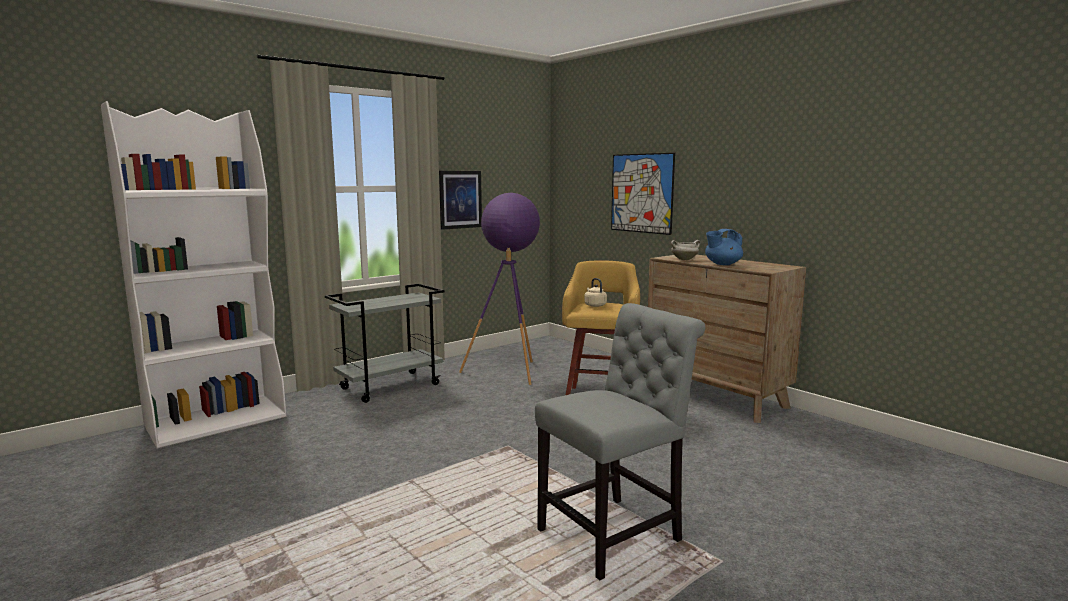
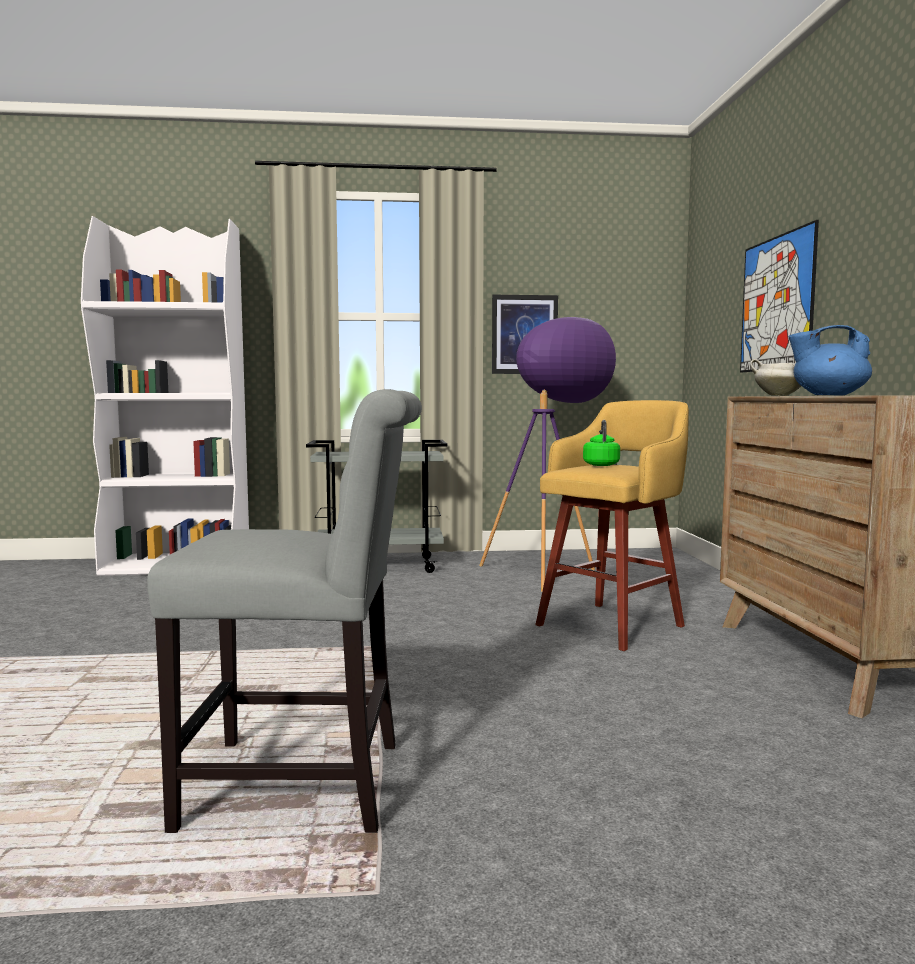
camera: 35 degrees right, 5 degrees down
beige kettle [584,278,607,307] -> green kettle [583,420,620,466]

